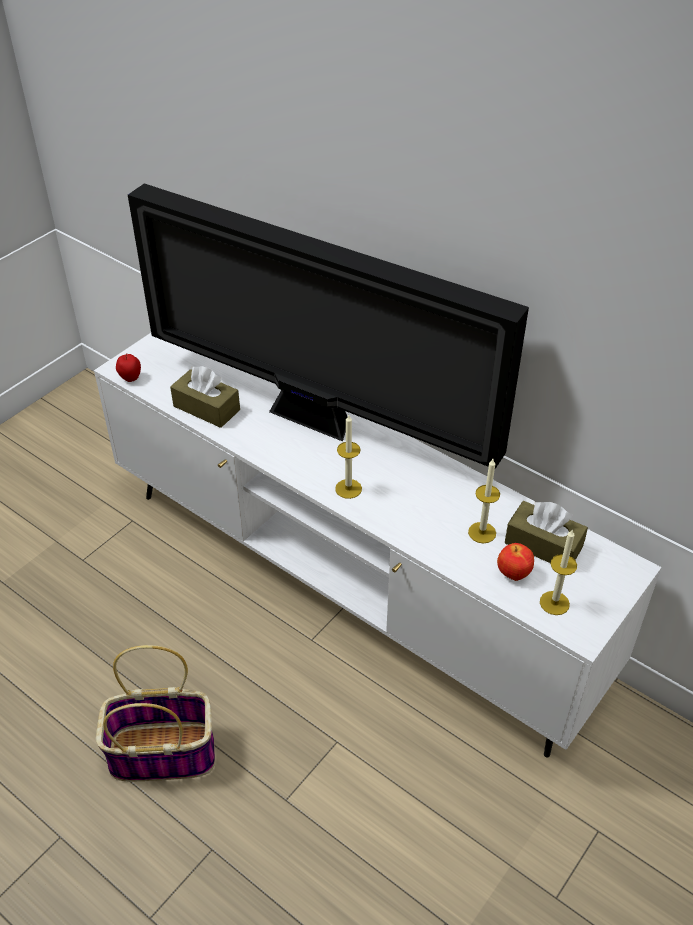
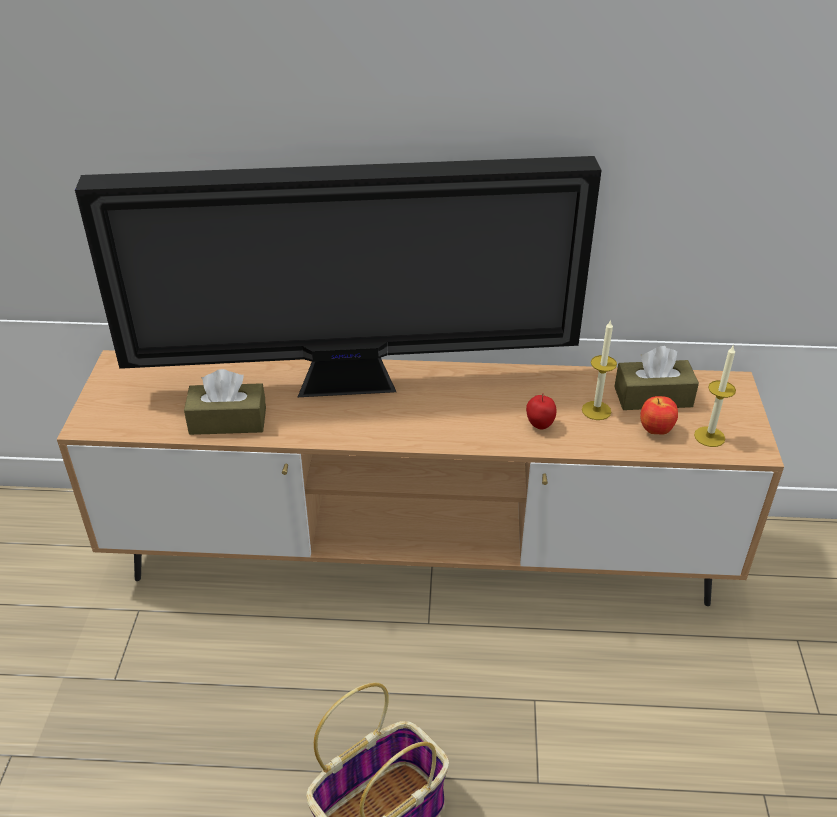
camera: 35 degrees left, 5 degrees down
white tv stand [94,333,662,758] -> brown tv stand [57,350,784,606]
apple [116,353,141,382] -> apple moved to [526,393,556,429]
candle [335,415,362,499] -> none

